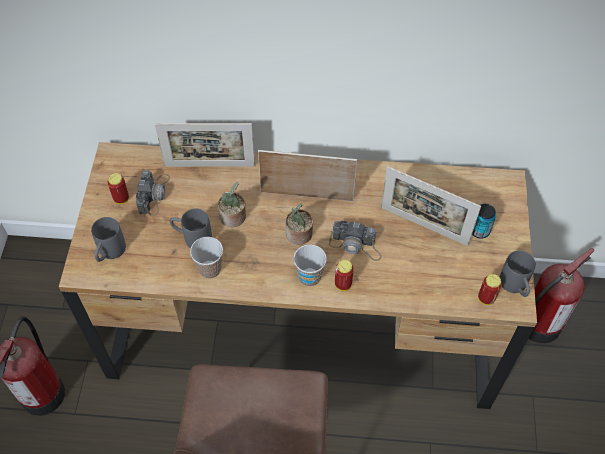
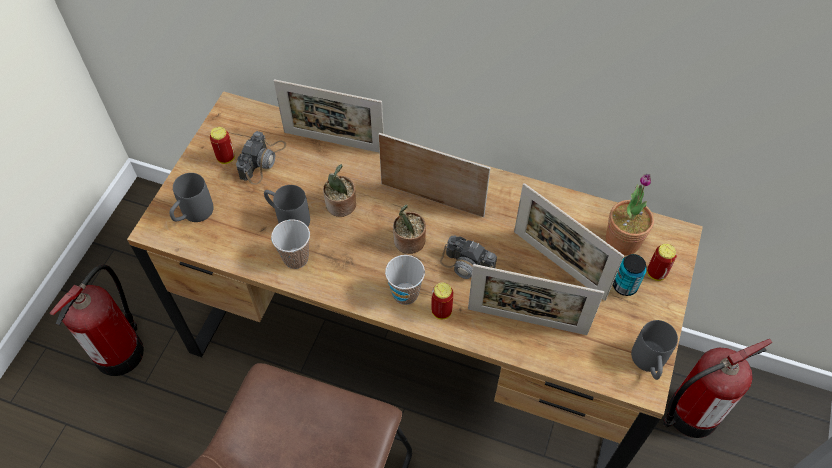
camera: 15 degrees right, 0 degrees up
can [478,274,502,305] -> can moved to [647,244,677,281]
none -> picture frame [468,264,604,335]
none -> potted plant [606,174,654,256]

